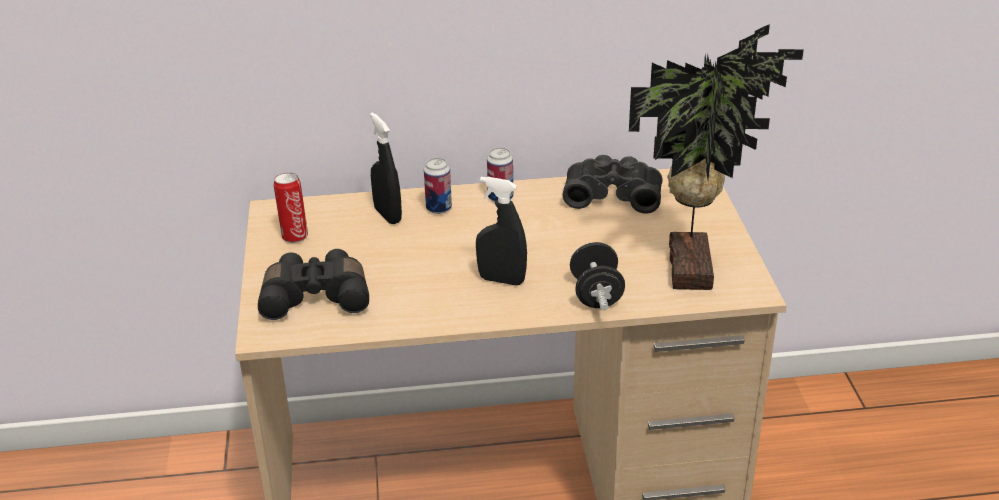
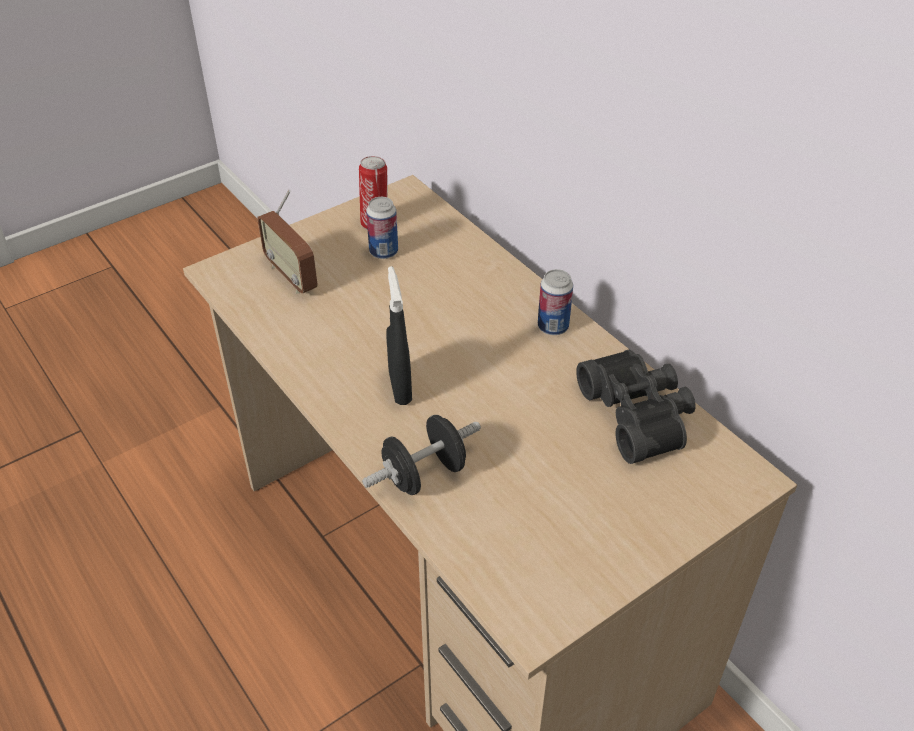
camera: 60 degrees right, 10 degrees up
black binoculars [258,249,369,320] -> radio [257,190,318,294]
black spray bottle [370,112,402,224] -> none
can [424,158,452,214] -> can moved to [366,197,398,259]
potted plant [629,24,804,290] -> none

